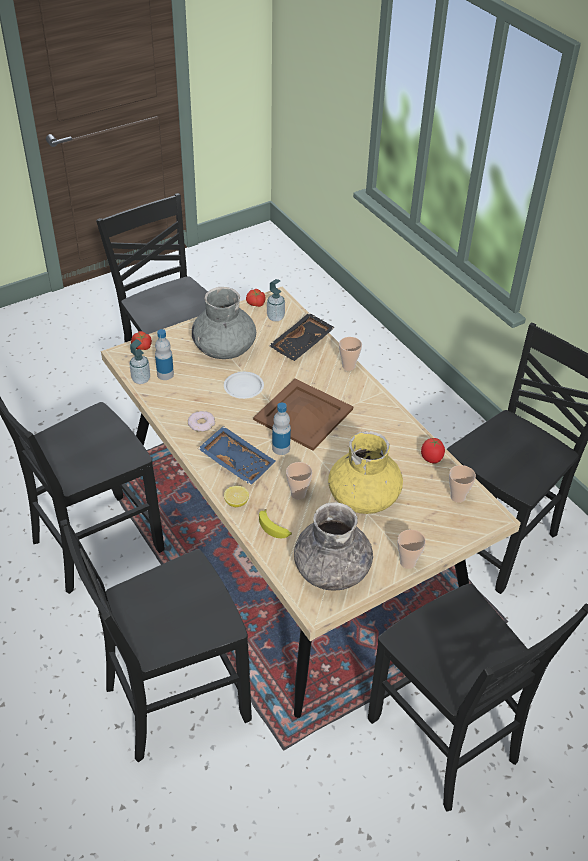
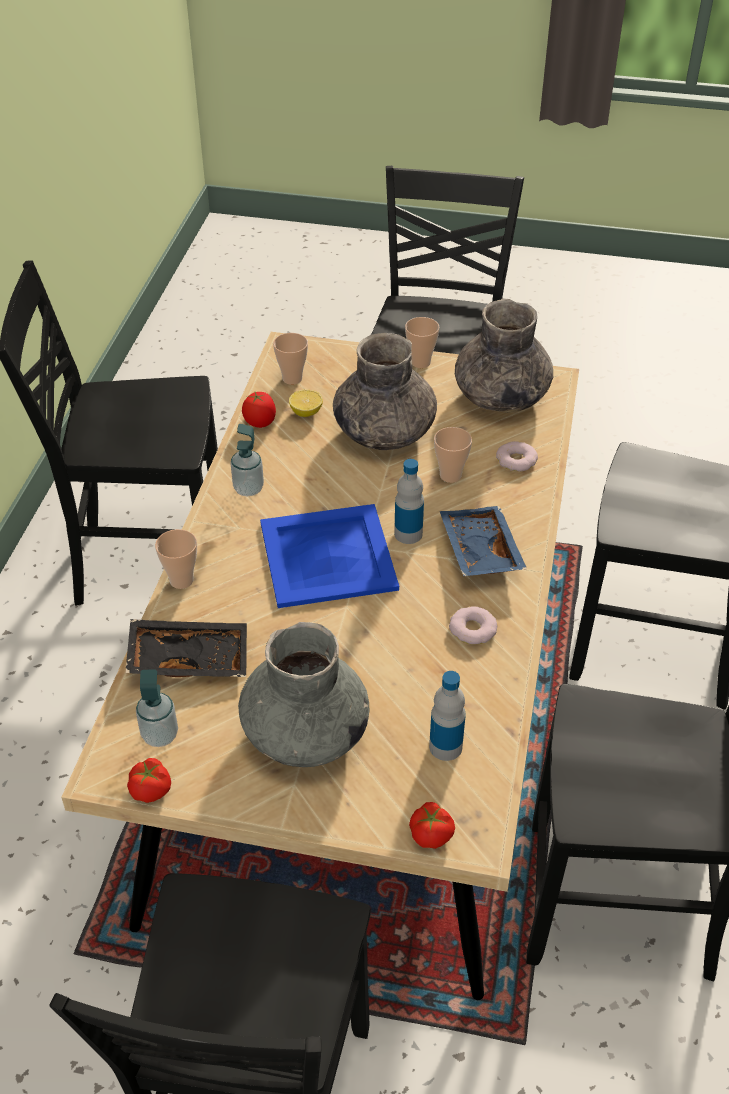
camera: 135 degrees left, 0 degrees up
soap dispenser [130,339,150,384] -> soap dispenser moved to [230,424,264,496]
white plate [224,372,264,399] -> none
lemon [224,486,249,507] -> lemon moved to [289,390,323,417]
brown tray [253,379,353,450] -> blue tray [260,504,399,608]
banana [259,509,292,538] -> donut [496,441,538,472]
yellow vase [328,431,403,514] -> grey vase [333,333,437,450]

